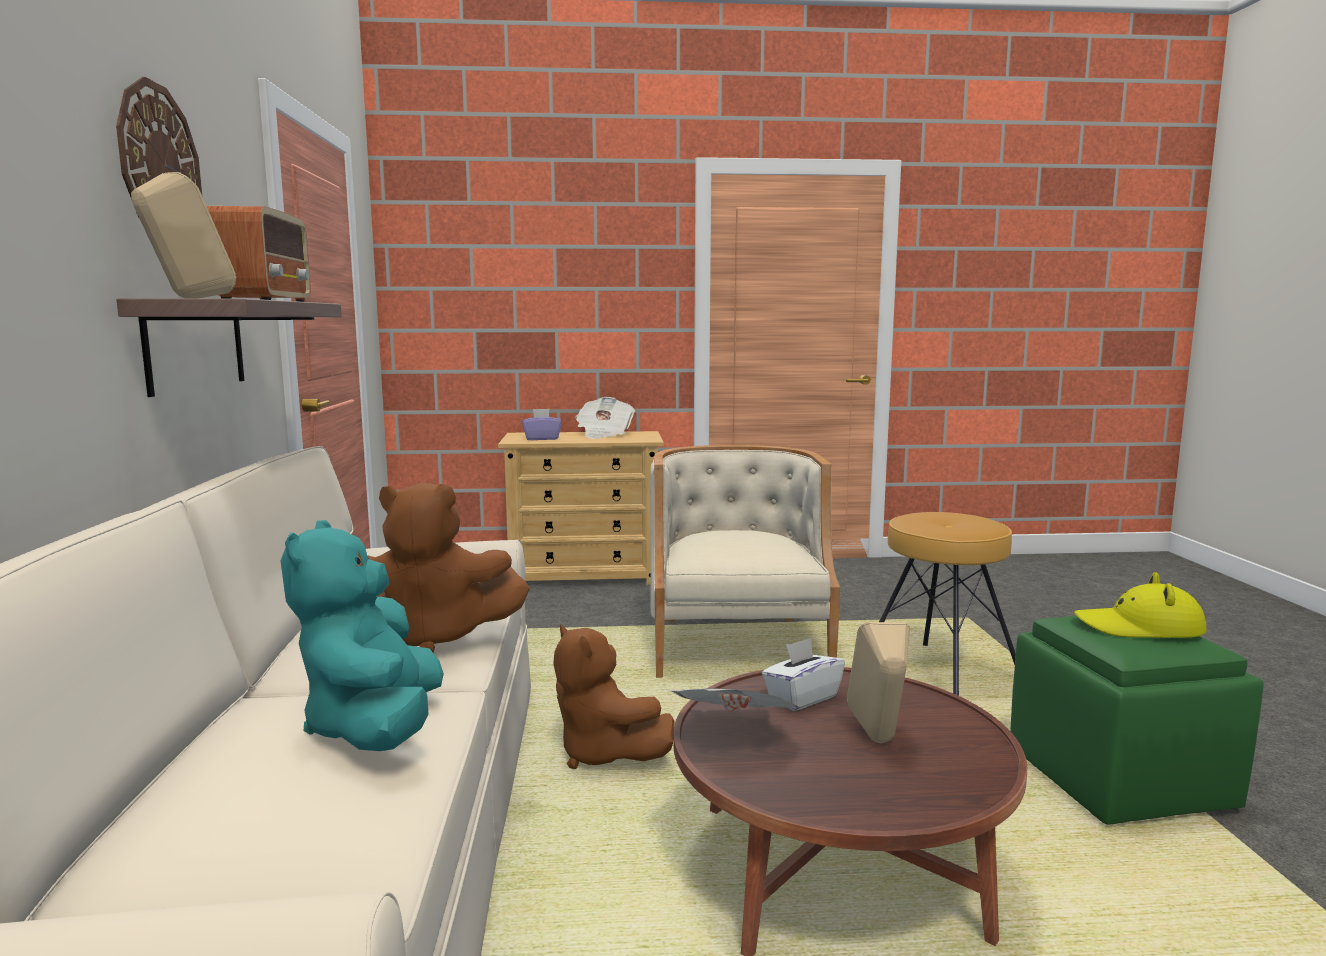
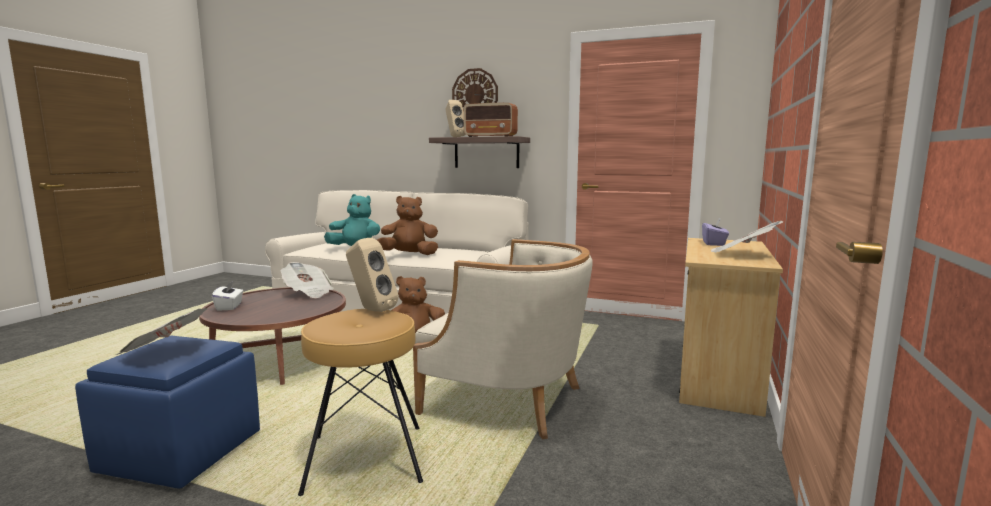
camera: 115 degrees right, 0 degrees up
brown plush toy [367,483,530,652] -> brown plush toy turned 60 degrees clockwise [377,196,438,255]
white tissue box [762,638,845,711] -> white tissue box moved to [212,281,243,311]
beige speaker [847,622,910,743] -> beige speaker moved to [346,238,399,312]
green ottoman [1010,616,1264,825] -> blue ottoman [75,336,260,489]
yellow hat [1074,572,1207,638] -> newspaper [116,308,207,355]

